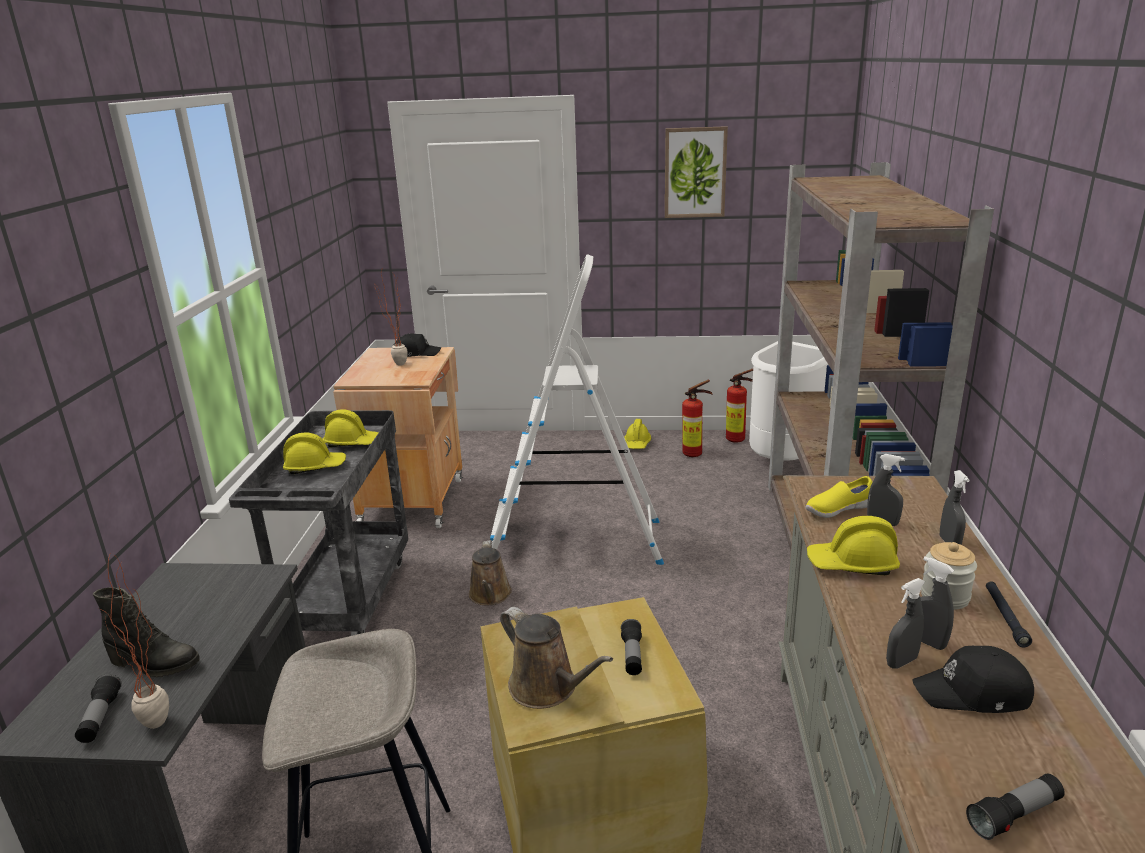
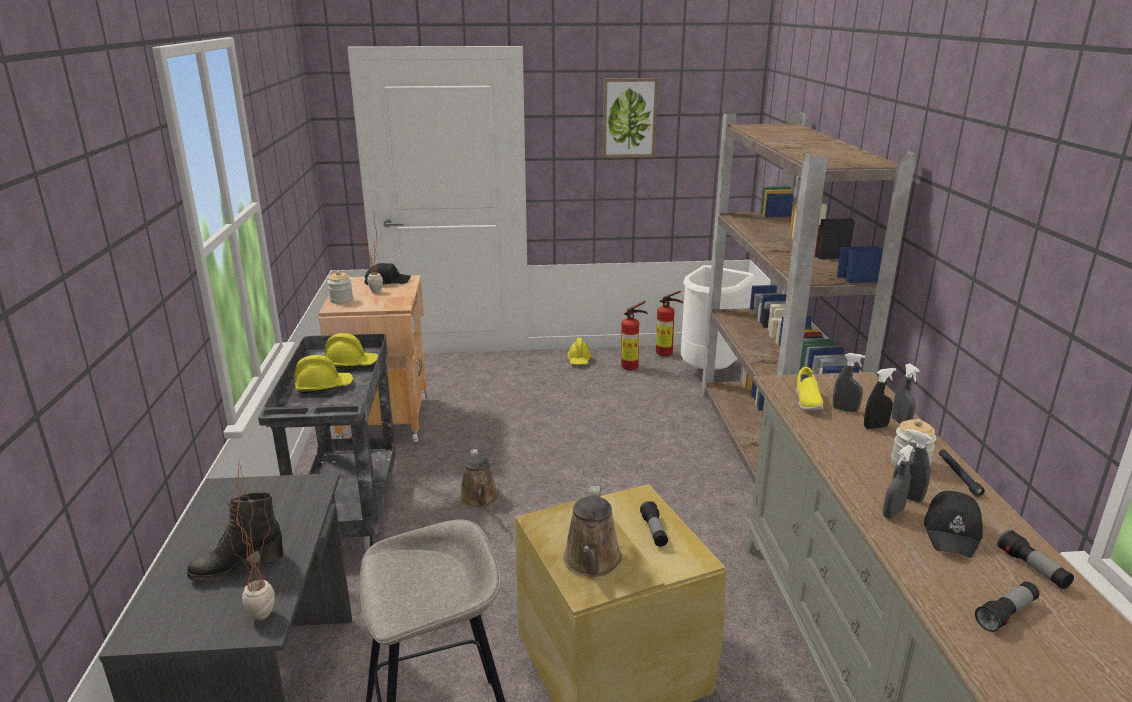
camera: 10 degrees left, 0 degrees up
flashlight [75,674,122,743] -> flashlight moved to [997,529,1074,589]
black boot [93,587,200,677] -> black boot turned 150 degrees clockwise [187,492,283,581]
white step ladder [490,254,664,565] -> none
brown watering can [500,607,613,709] -> brown watering can turned 60 degrees clockwise [563,486,622,577]
yellow shoe [805,476,872,518] -> yellow shoe turned 60 degrees counterclockwise [796,367,823,411]
yellow hard hat [807,516,900,575] -> none
black cap [912,646,1034,713] -> black cap turned 60 degrees counterclockwise [924,491,983,558]
none -> jar [327,271,353,304]
none -> black spray bottle [864,368,897,429]

